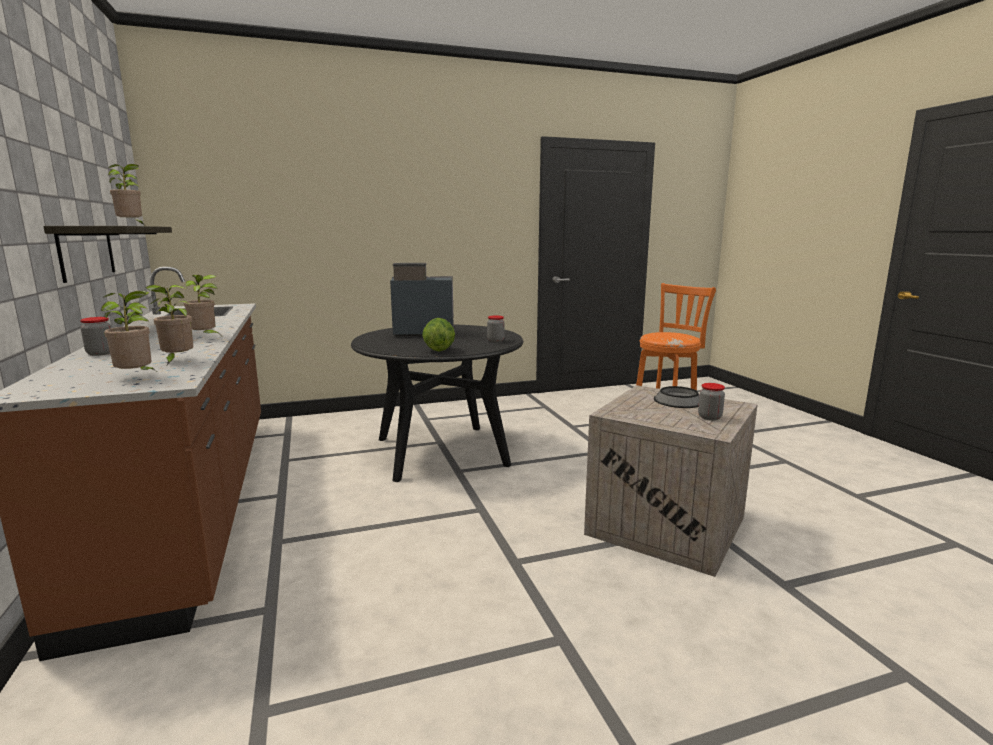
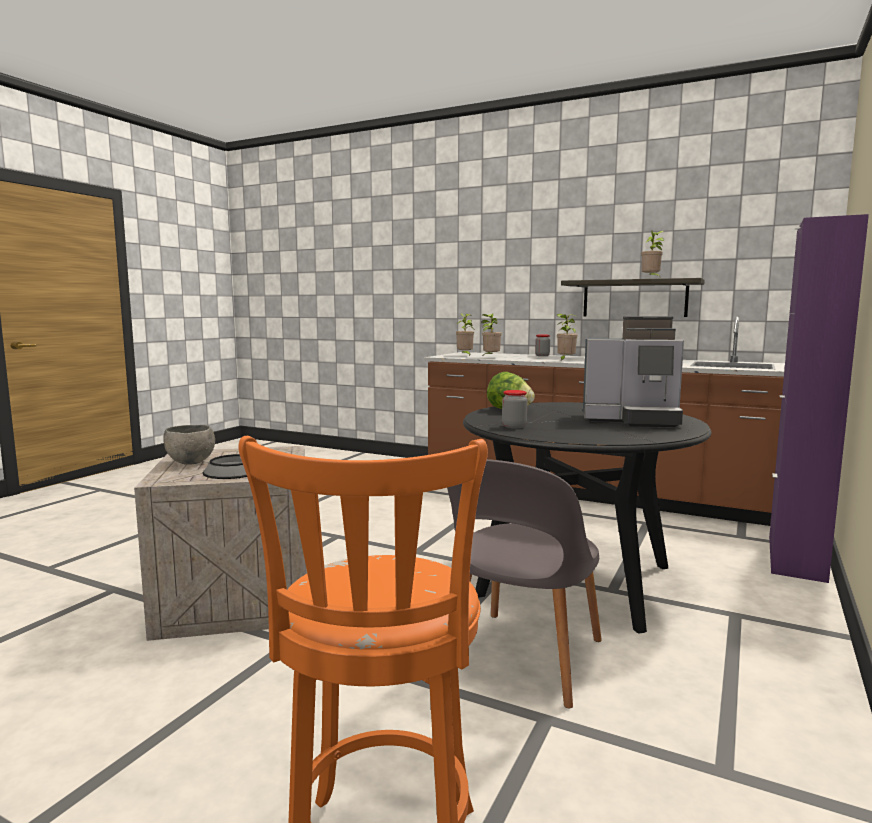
camera: 135 degrees right, 5 degrees down
coffee machine [390,263,454,336] -> coffee machine turned 60 degrees clockwise [583,316,684,428]
jar [698,383,725,420] -> grey bowl [163,425,215,465]
none -> grey chair [447,459,602,708]
none -> purple cabinet [769,214,869,583]

